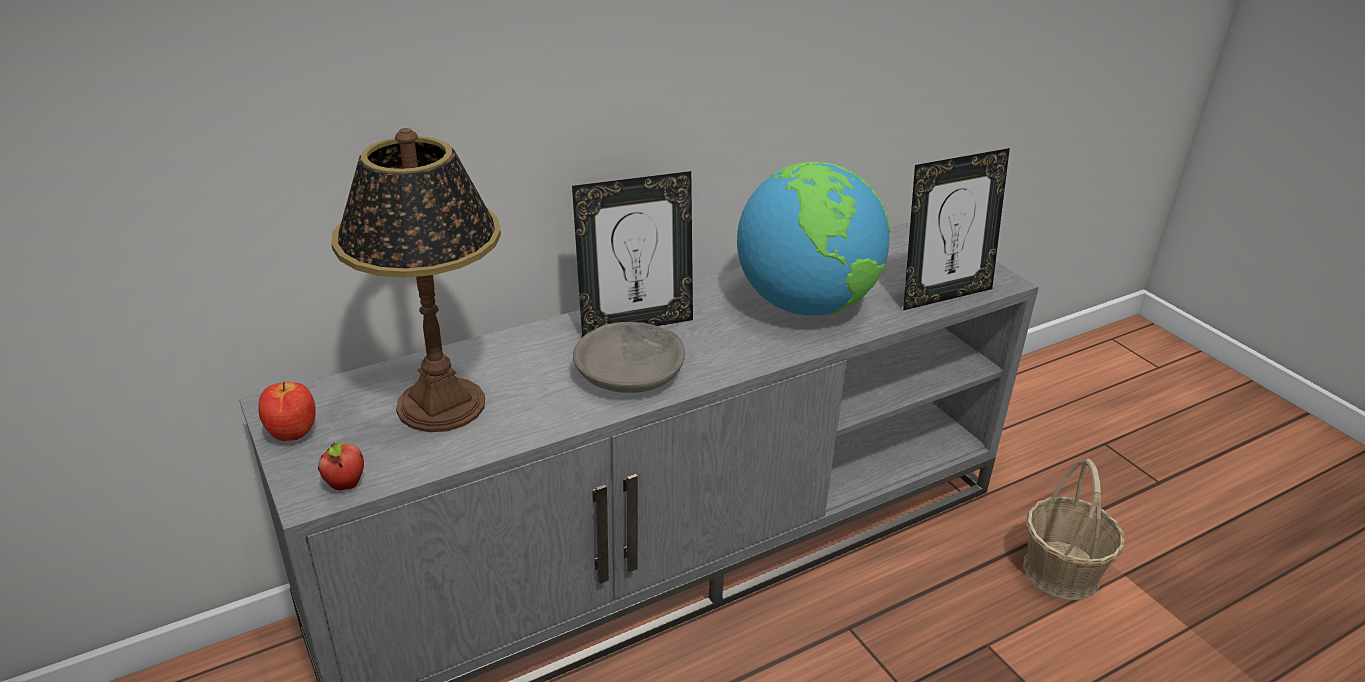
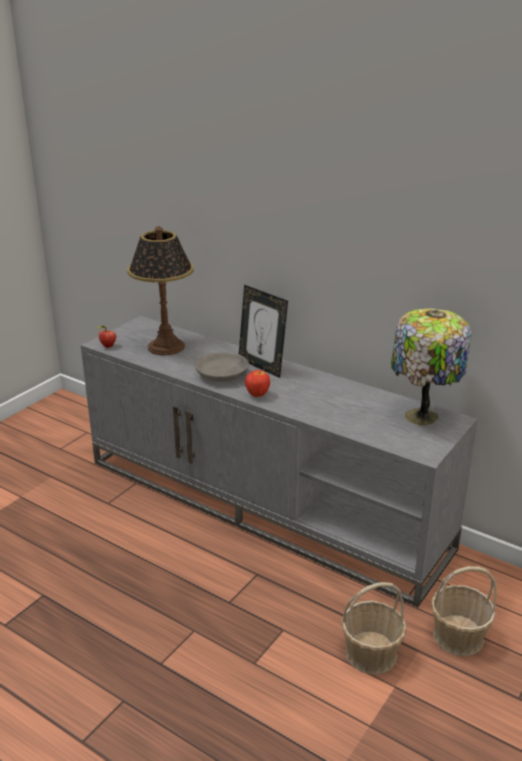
camera: 65 degrees right, 5 degrees down
apple [258,382,316,441] -> apple moved to [245,370,270,397]
globe [737,162,890,316] -> none
picture frame [903,148,1010,310] -> none
none -> table lamp [391,308,471,426]
none -> basket [431,566,497,656]

